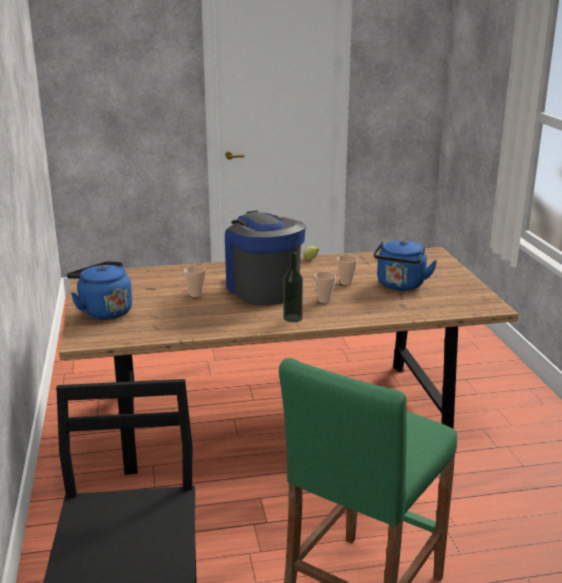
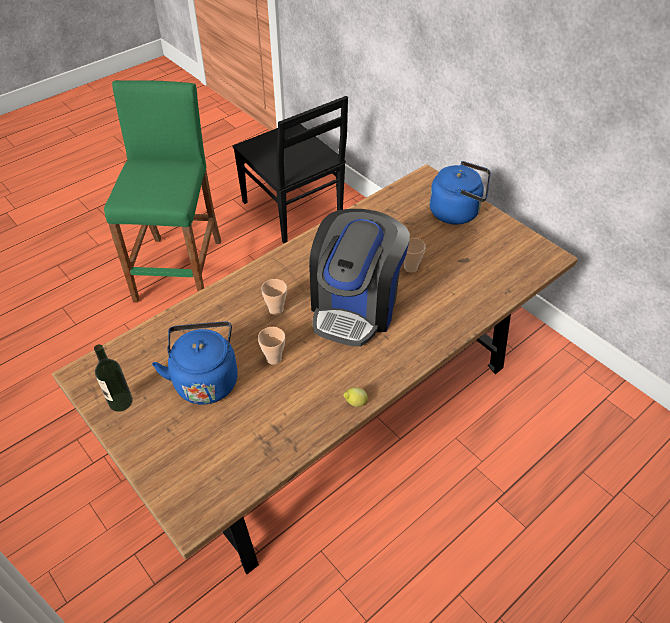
camera: 150 degrees right, 25 degrees up
coffee machine [225,210,306,305] -> coffee machine turned 75 degrees clockwise [309,209,410,347]
bottle [283,252,303,322] -> bottle moved to [94,344,133,412]

